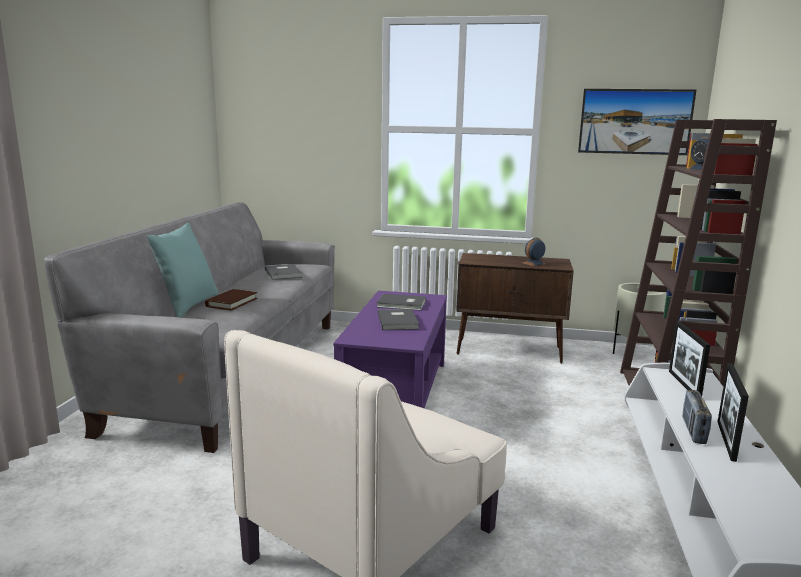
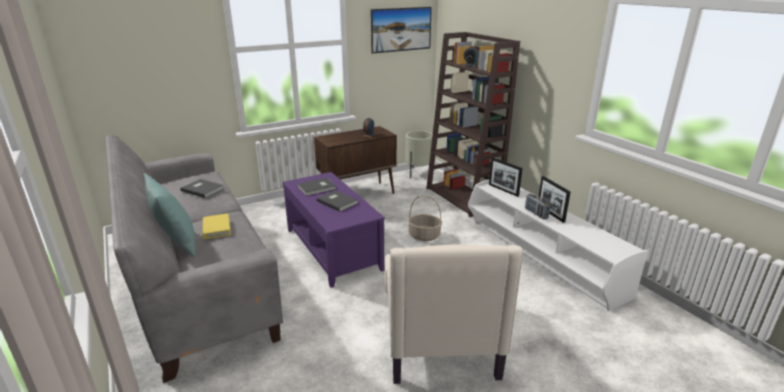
camera: 40 degrees left, 10 degrees up
brown book [205,289,257,311] -> yellow book [203,213,231,239]
none -> basket [408,195,442,241]

